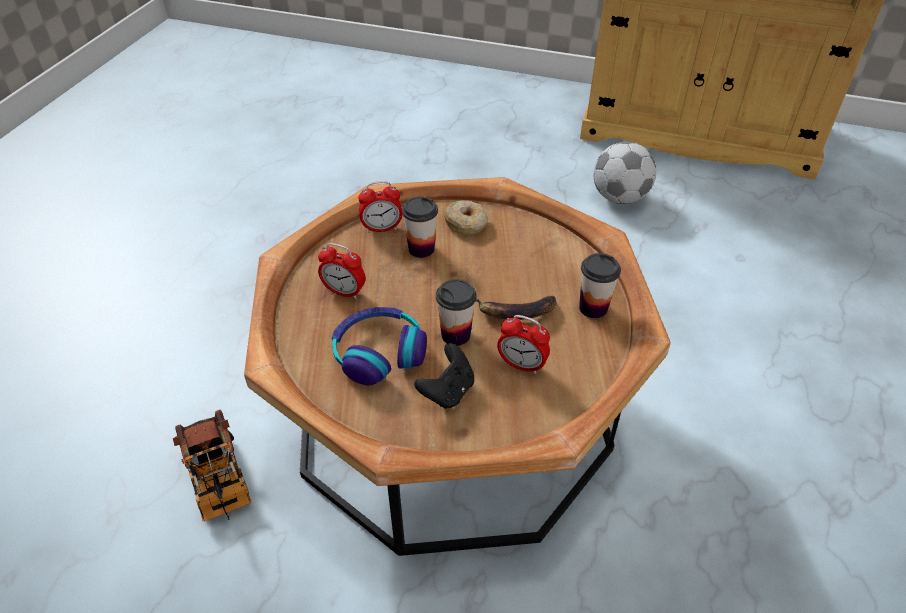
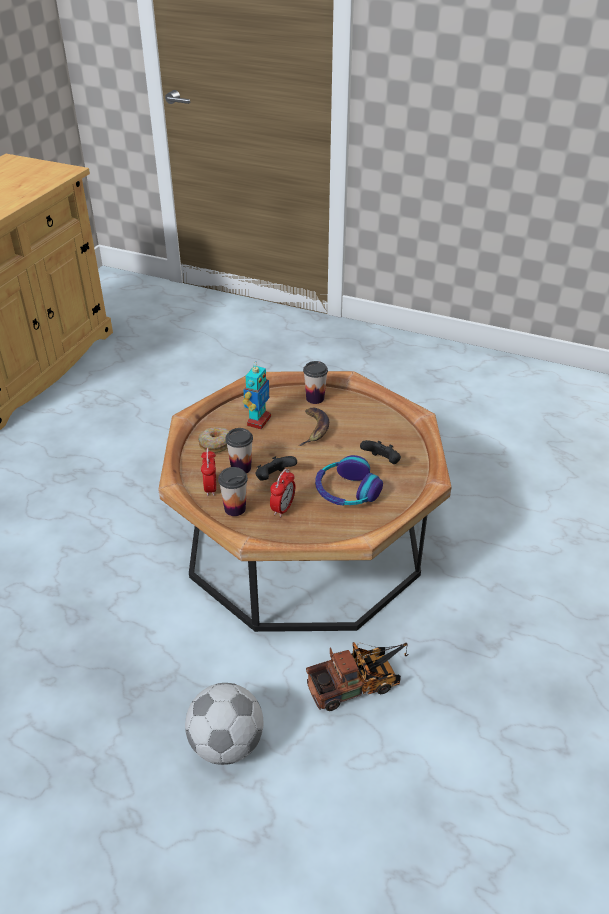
camera: 85 degrees left, 5 degrees down
cup [436,279,477,346] -> cup moved to [218,467,248,516]
alarm clock [497,315,550,374] -> none
football [593,142,656,204] -> football moved to [185,683,264,765]
none -> toy robot [243,361,271,429]
none -> black game controller [255,456,297,481]

